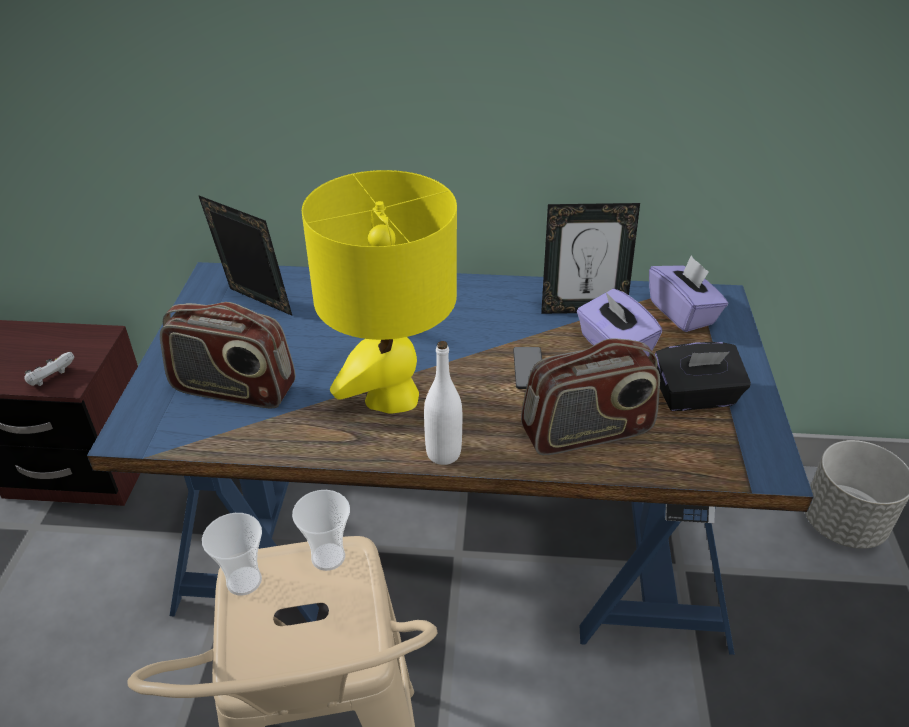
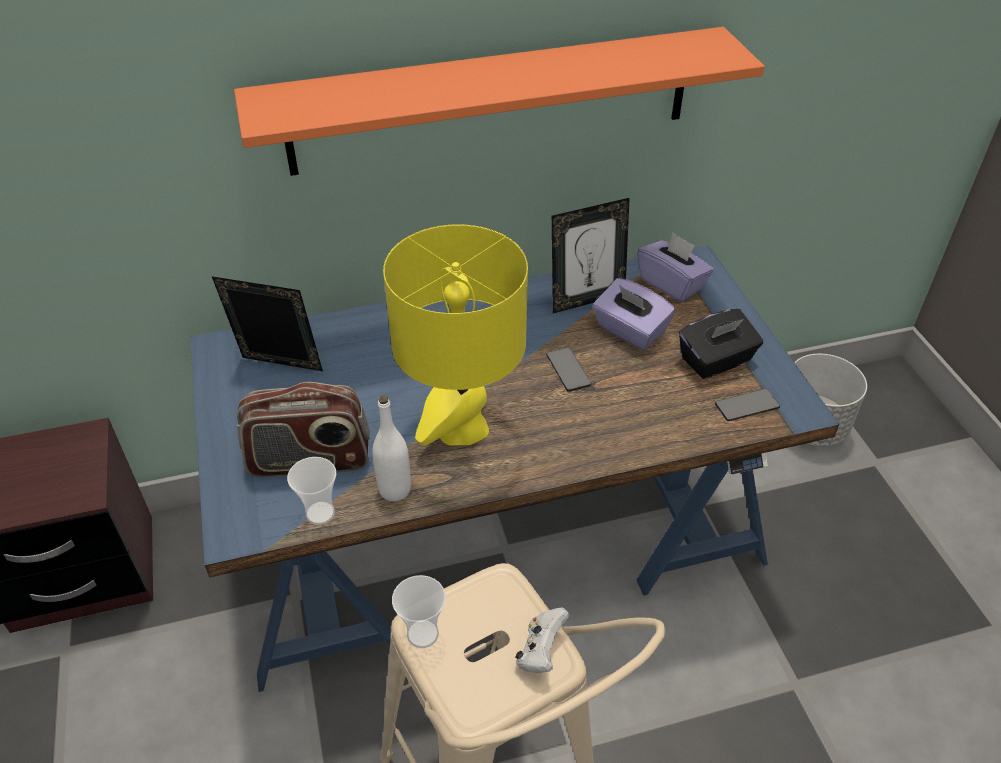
camera: 20 degrees left, 5 degrees up
white game controller [24,352,75,386] -> white game controller moved to [515,607,570,673]
cup [292,490,350,571] -> cup moved to [287,457,336,525]
white bottle [424,341,462,465] -> white bottle moved to [372,396,411,501]
radio [521,339,660,455] -> none
none -> orange shelf [234,27,765,176]
none -> phone [715,389,780,421]

